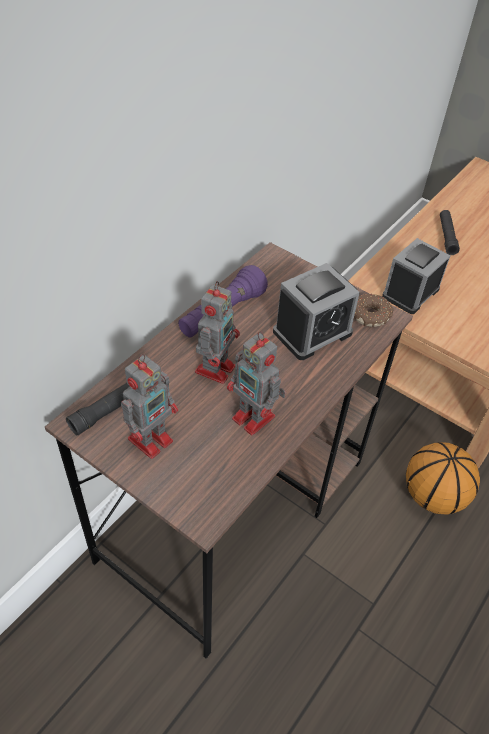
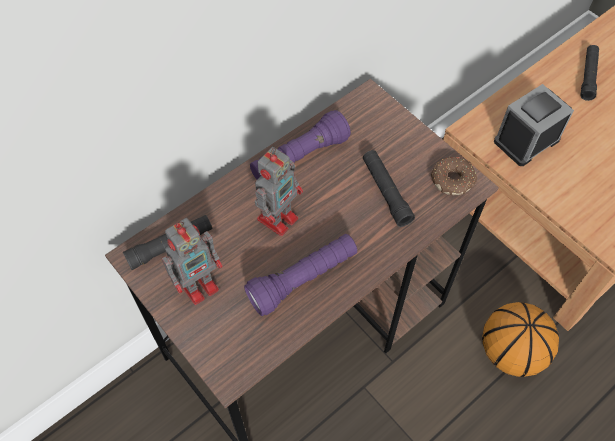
camera: 15 degrees right, 10 degrees up
toy robot [227,332,286,435] -> purple flashlight [244,234,357,316]
alarm clock [273,263,360,360] -> black flashlight [363,150,415,227]

